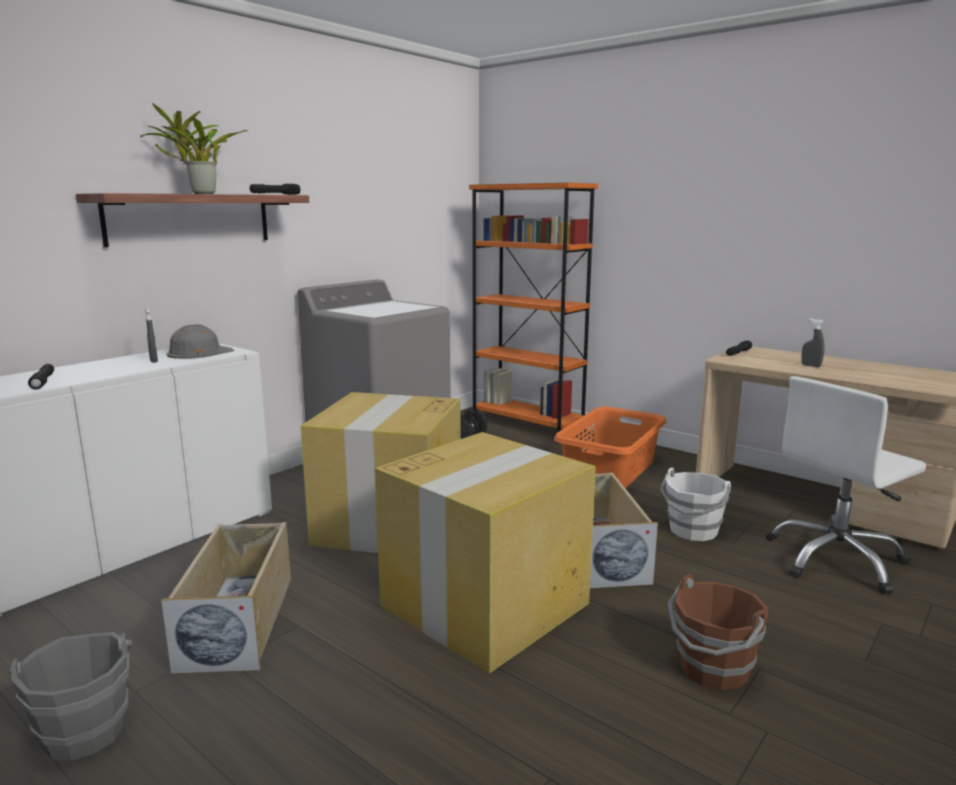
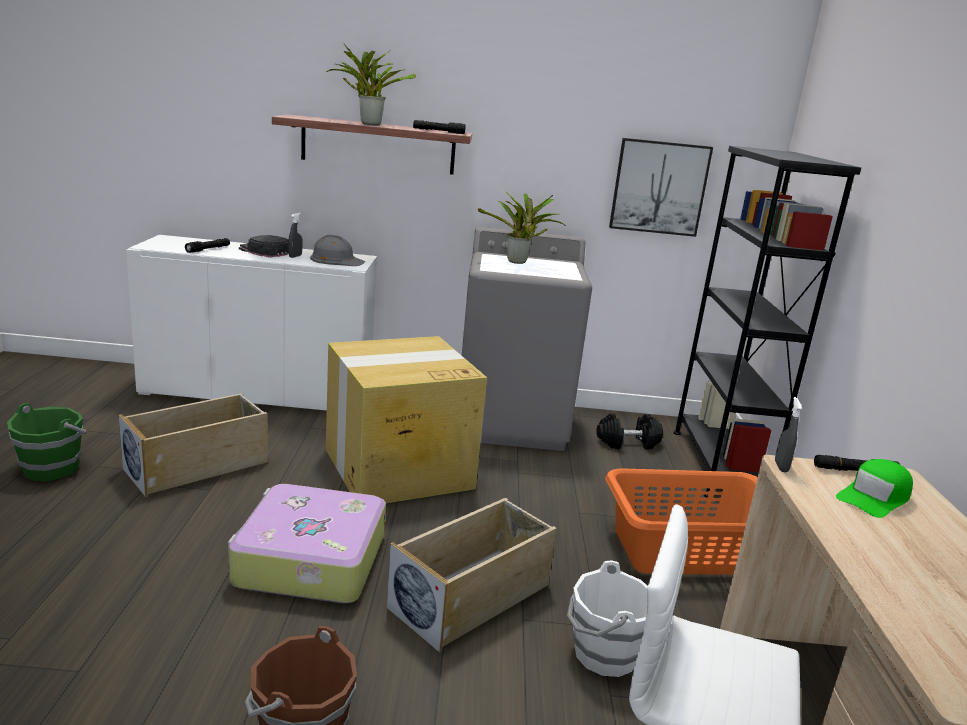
camera: 50 degrees right, 5 degrees up
grey bucket [8,632,132,761] -> green bucket [7,403,87,481]
cardboard box [375,432,596,673] -> suitcase [228,484,386,603]
orange bookcase [469,183,598,443] -> black bookcase [673,146,861,498]
grey spray bottle [801,319,825,367] -> grey spray bottle moved to [775,397,802,472]
none -> black cap [239,235,289,257]
none -> potted plant [478,192,566,264]
none -> picture [609,138,713,237]
none -> green cap [836,459,913,518]

